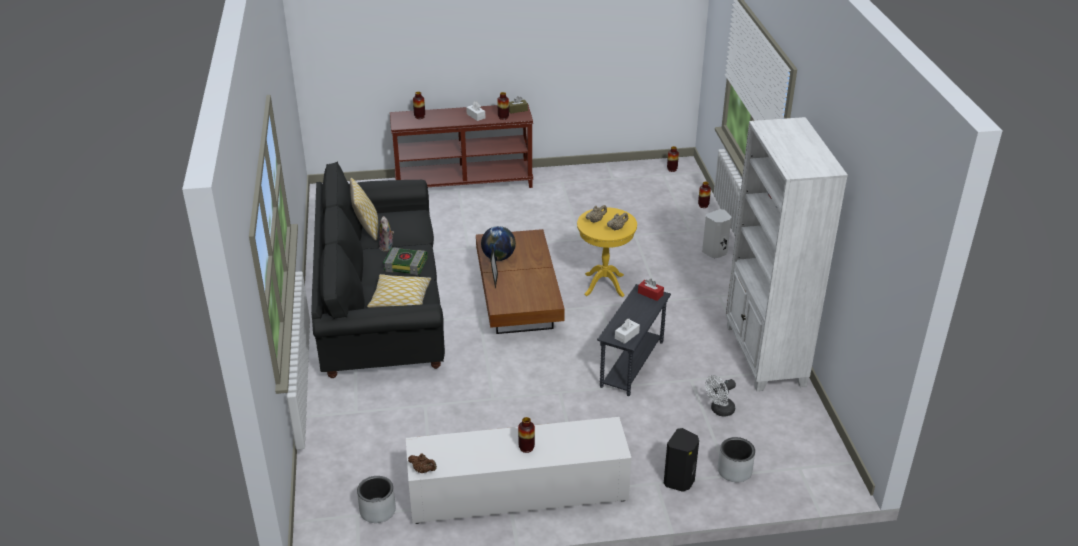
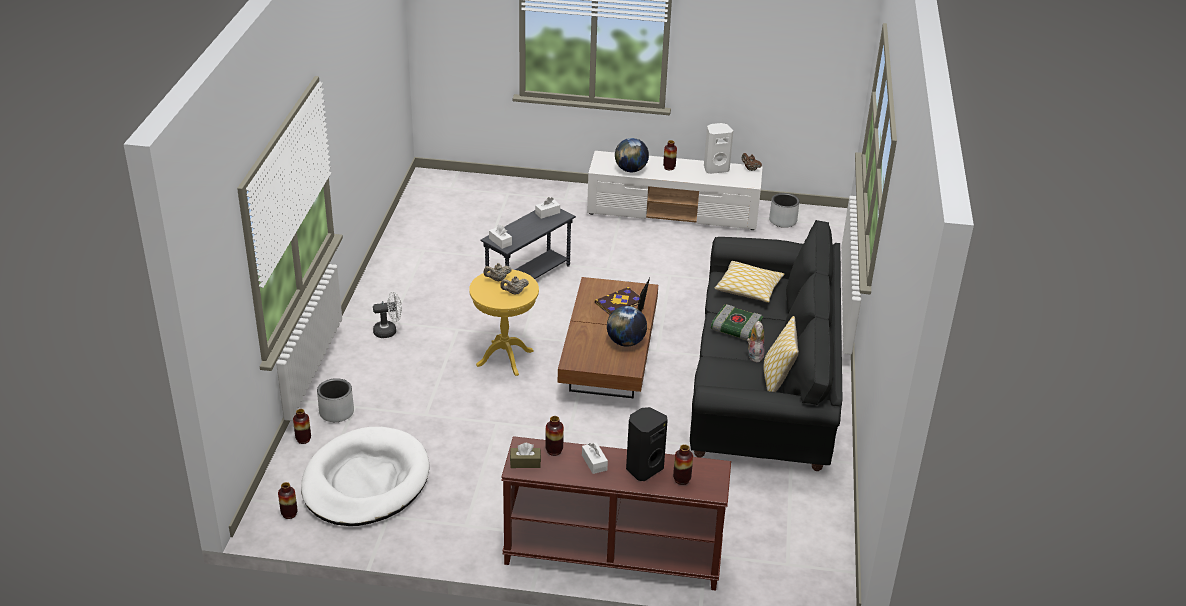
camera: 165 degrees left, 0 degrees up
red tissue box [638,279,664,301] -> white tissue box [489,225,512,249]
black speaker [664,428,699,492] -> black speaker moved to [626,407,668,481]
white speaker [702,209,732,258] -> white speaker moved to [704,123,733,174]
white fan [705,375,736,417] -> white fan moved to [373,291,402,338]
grey planter [718,437,755,482] -> grey planter moved to [317,378,354,422]
white bookcase [725,117,848,391] -> none
none -> white dog bed [301,427,429,526]
none -> book [595,287,640,315]
none -> globe [615,138,649,172]

